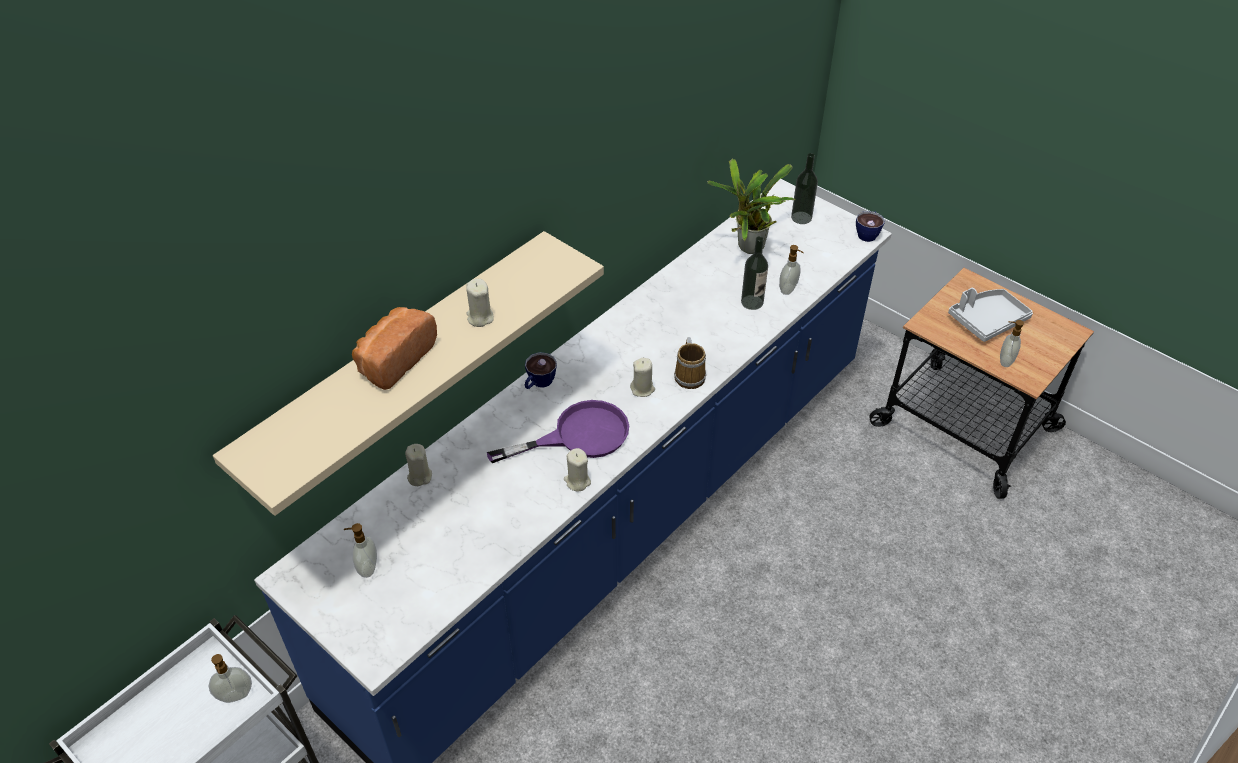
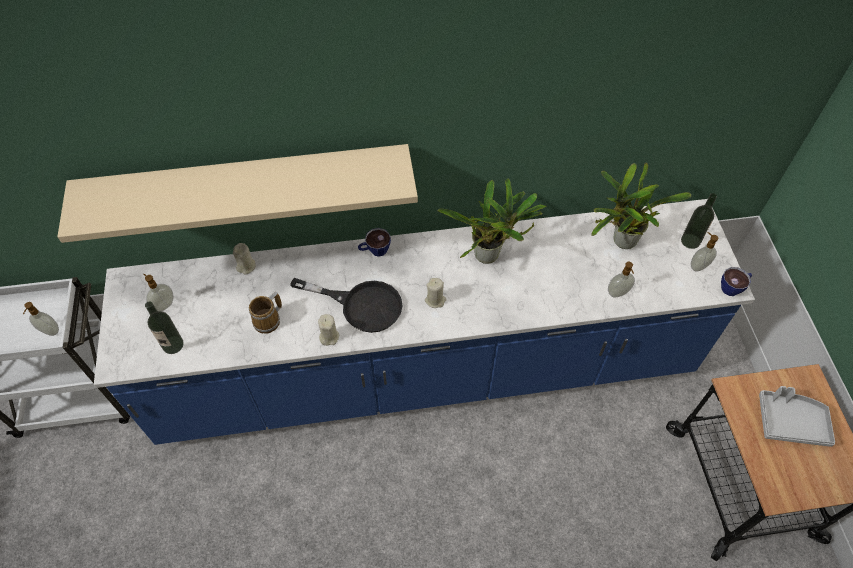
camera: 40 degrees right, 10 degrees up
bread [352,307,437,390] -> none
beige candle [466,279,493,327] -> none
purple frying pan [487,400,629,463] -> black frying pan [290,278,403,333]
mug [674,337,706,389] -> mug moved to [249,292,282,334]
bottle [741,236,768,310] -> bottle moved to [145,301,184,354]
soap dispenser [1000,320,1024,367] -> soap dispenser moved to [691,232,719,272]
none -> potted plant [437,179,547,264]

